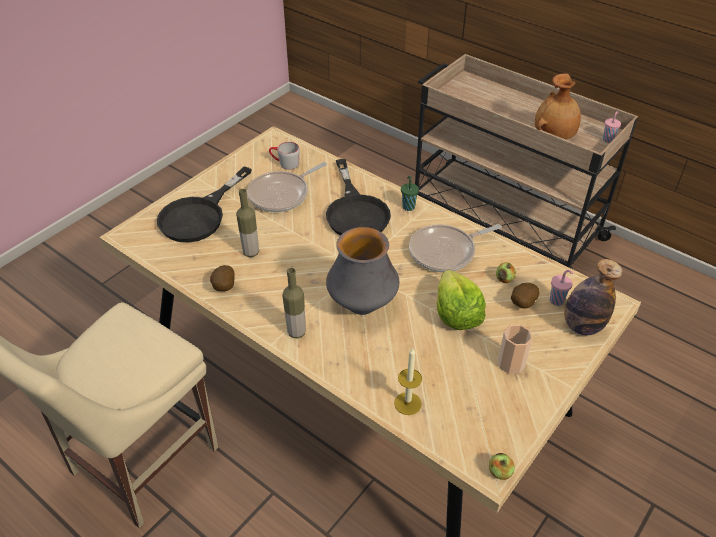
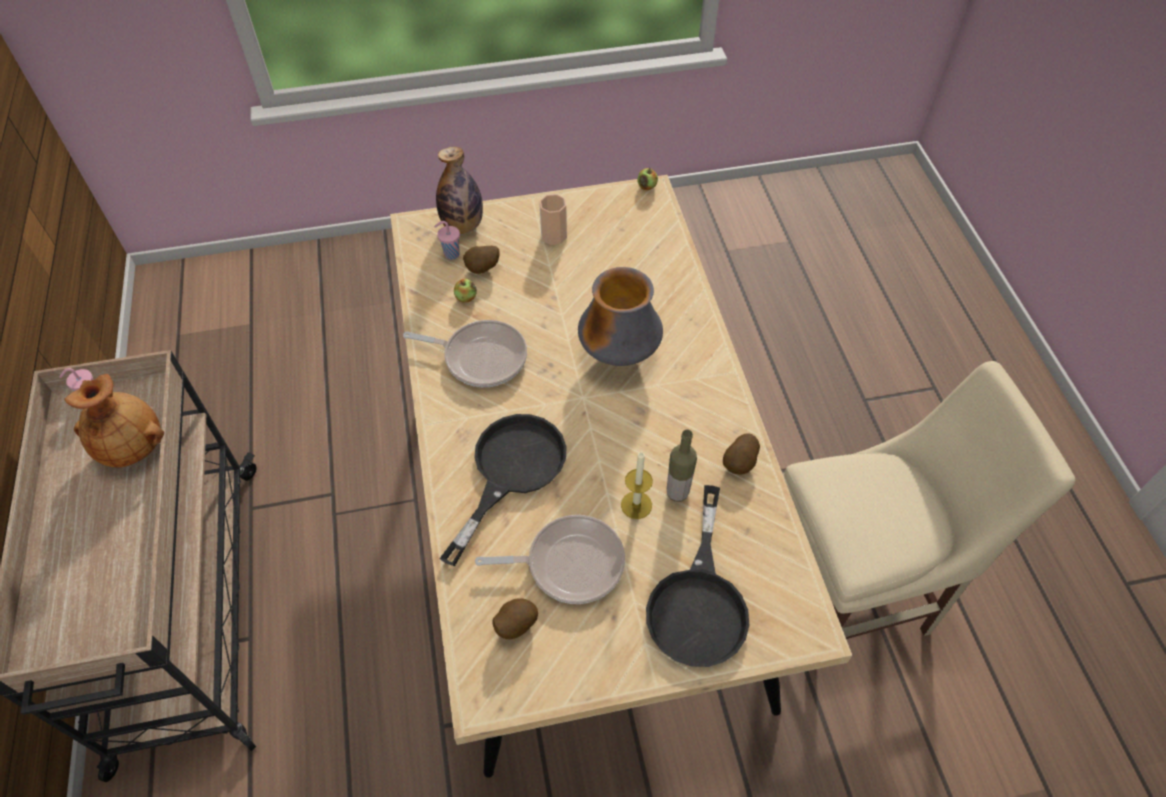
camera: 140 degrees left, 10 degrees up
black frying pan [157,166,252,243] -> black frying pan turned 120 degrees clockwise [646,485,749,667]
grey mug [269,142,300,170] -> potato [492,598,538,639]
bottle [282,268,306,338] -> none
candle [394,347,422,415] -> candle moved to [621,451,653,519]
green cup [401,176,419,211] -> none
lettuce [436,270,486,330] -> none

